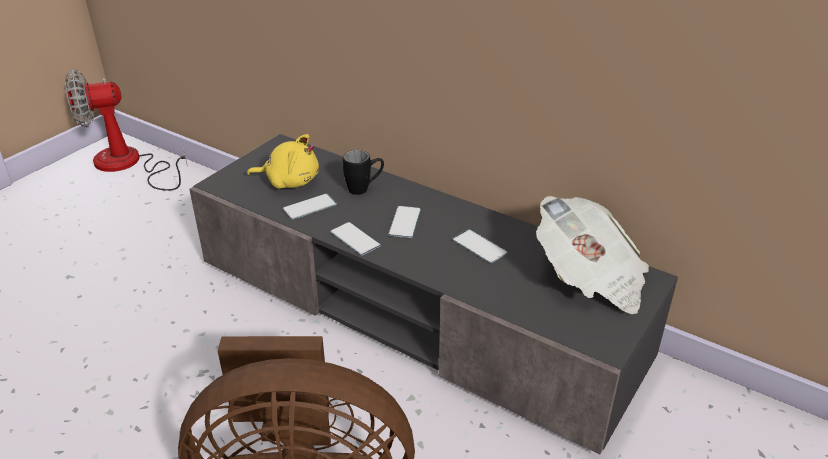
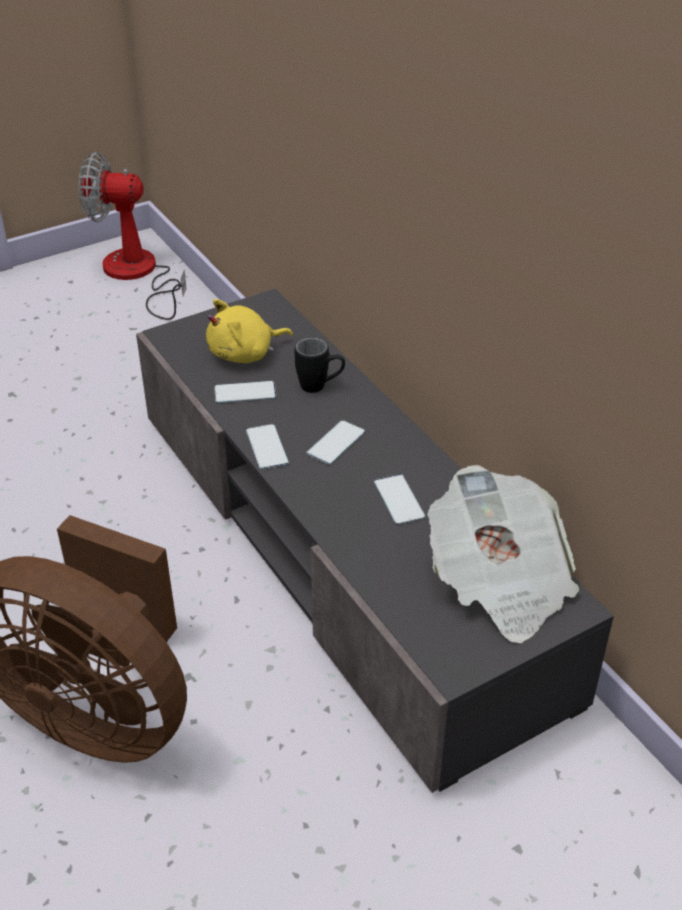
camera: 25 degrees right, 5 degrees up
yellow plush toy [247,134,319,189] -> yellow plush toy turned 120 degrees clockwise [206,299,293,363]

